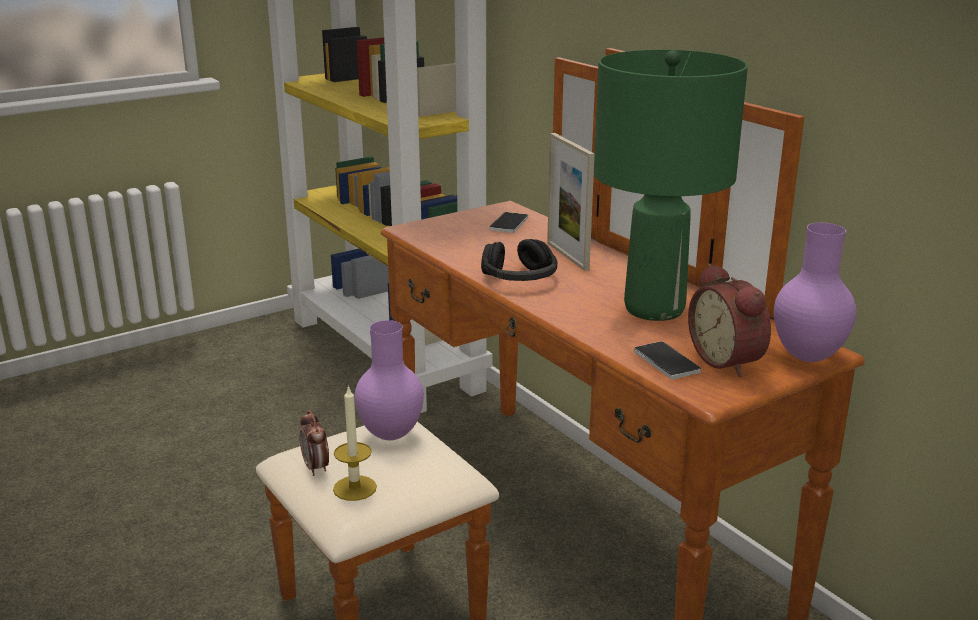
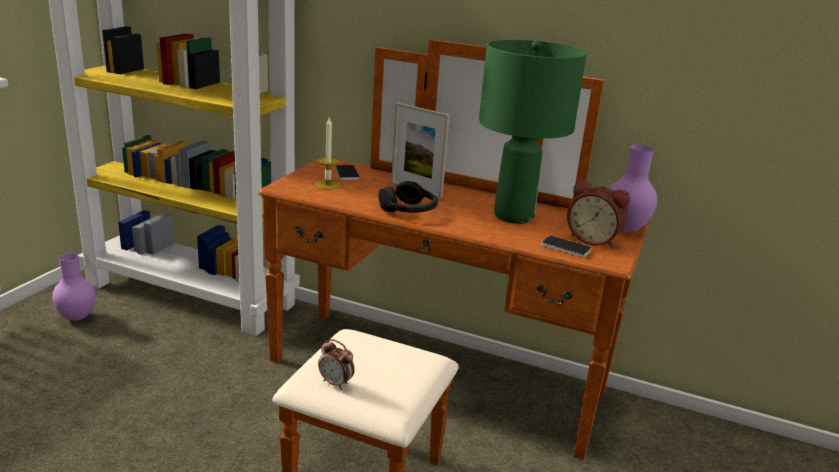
camera: 35 degrees left, 0 degrees up
candle [333,385,377,501] -> candle moved to [315,118,341,190]
purple vase [355,320,424,440] -> purple vase moved to [52,253,95,321]

